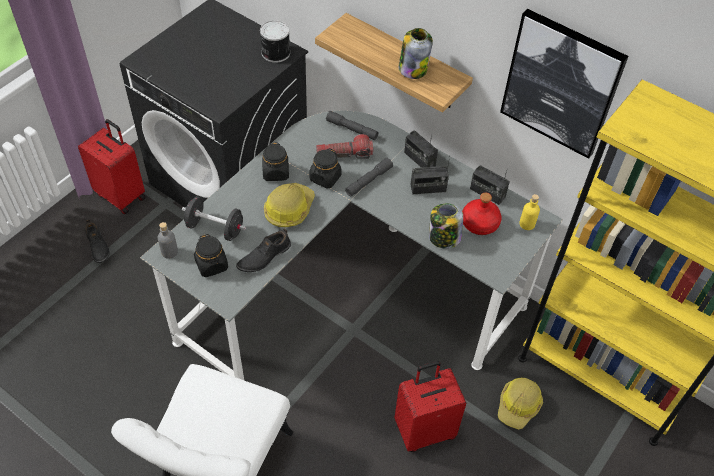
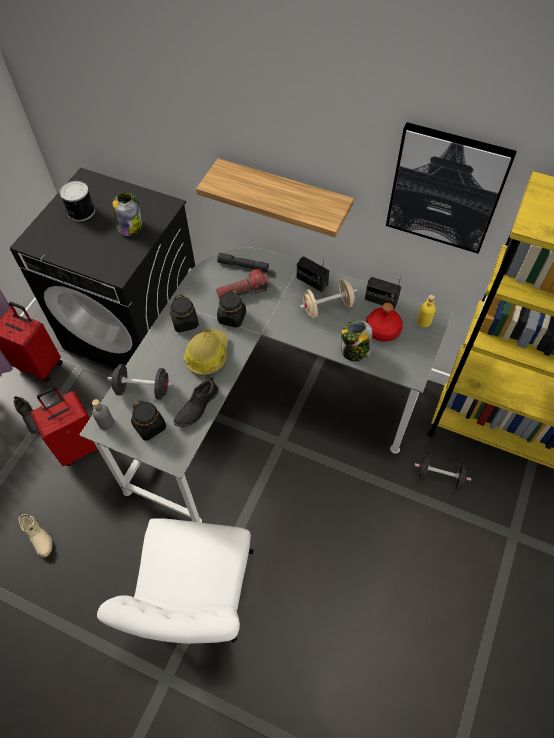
camera: 10 degrees left, 5 degrees up
can [260,20,290,63] -> can moved to [59,181,95,221]
grey flashlight [345,158,393,196] -> none
red suitcase [394,361,466,452] -> red suitcase moved to [31,387,98,466]
jar [399,28,433,79] -> jar moved to [113,192,142,236]
radio [410,156,450,194] -> beige dumbbell [299,279,357,318]
hard hat [498,378,543,430] -> black dumbbell [414,454,471,490]
none -> beige shoe [18,513,53,557]

